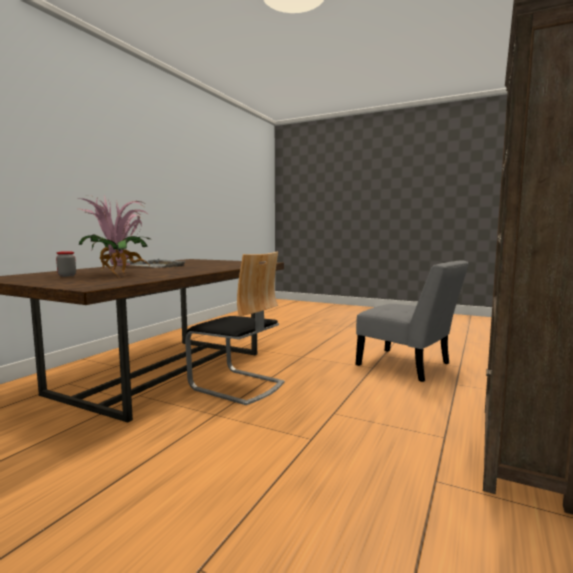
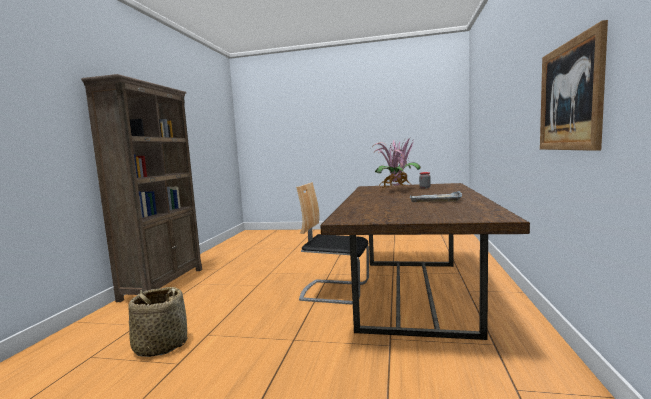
camera: 165 degrees right, 0 degrees up
grey chair [355,260,469,382] -> basket [128,287,188,357]
none -> picture [540,20,608,151]

